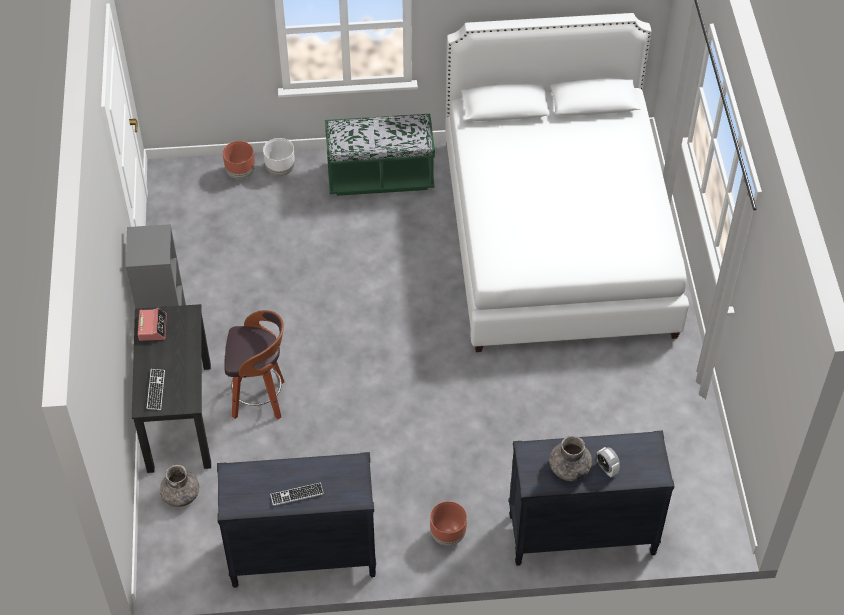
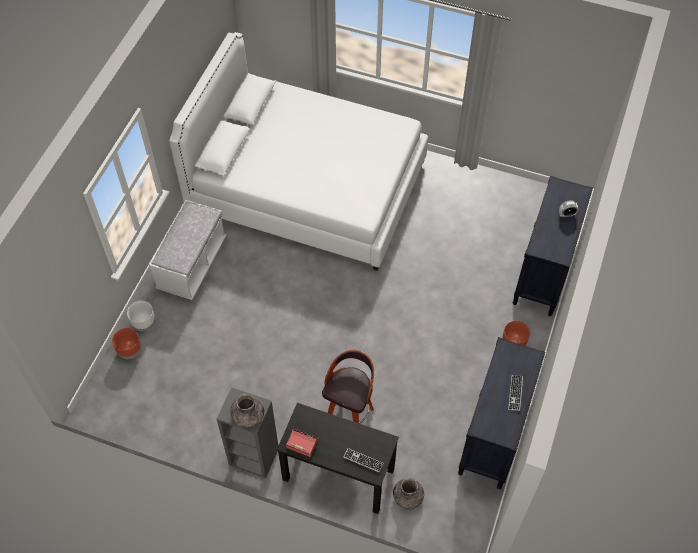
camera: 65 degrees left, 5 degrees up
green bench [325,114,435,196] -> white bench [149,200,226,300]
grey vase [549,436,592,481] -> grey vase moved to [230,393,264,428]

